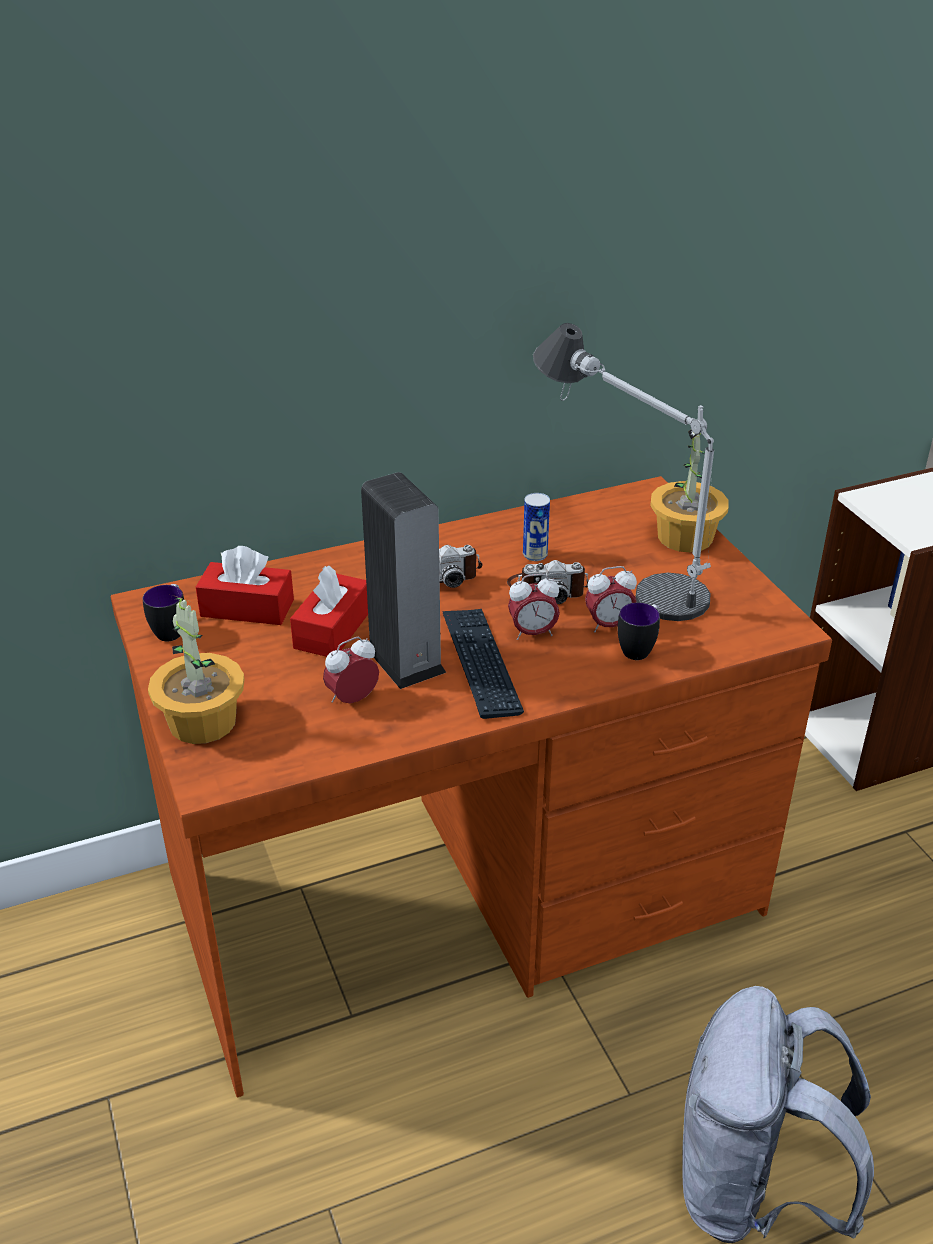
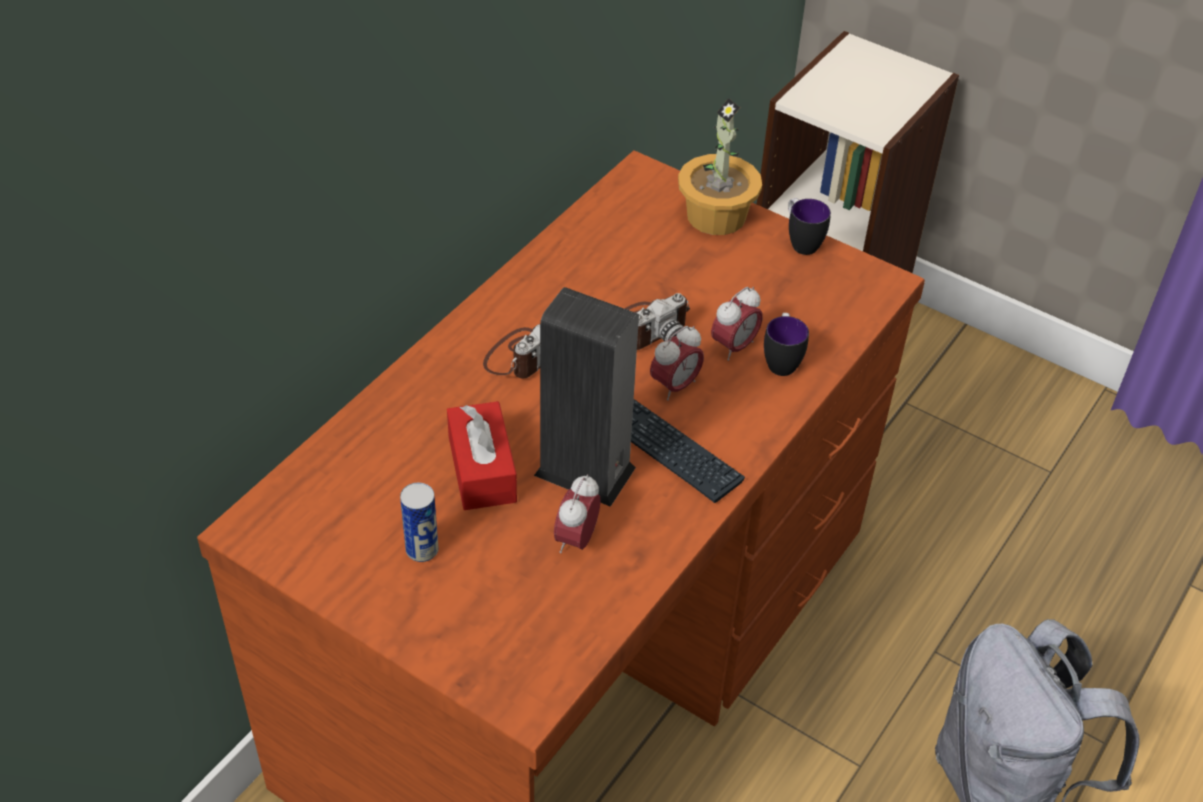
camera: 35 degrees left, 10 degrees up
mug [143,584,184,641] -> mug moved to [788,198,831,255]
potted plant [148,595,245,744] -> none
red tissue box [196,546,294,625] -> none
can [523,493,550,561] -> can moved to [400,483,439,562]
table lamp [533,323,714,621] -> none

